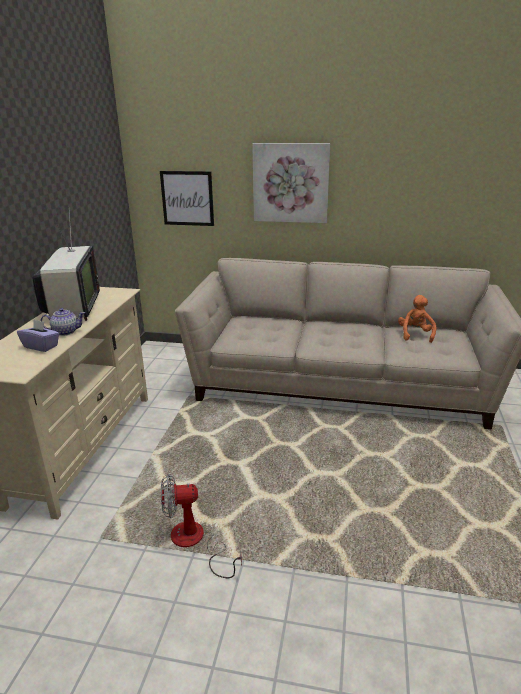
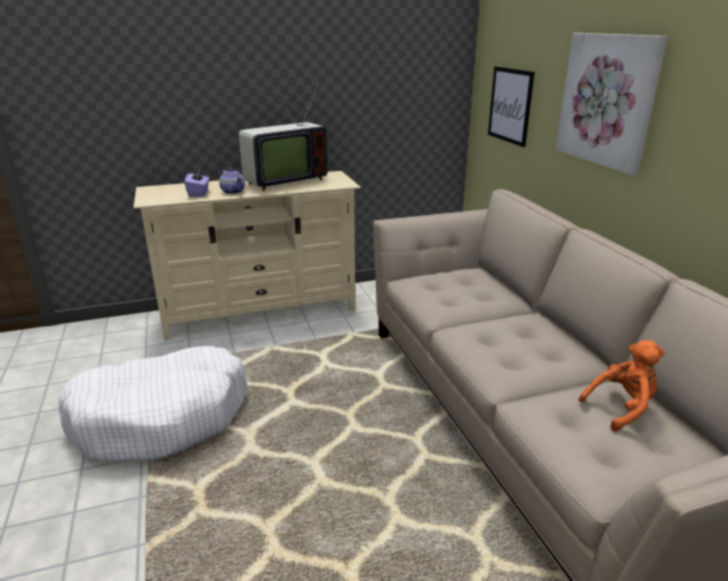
camera: 60 degrees right, 0 degrees up
fan [161,474,242,578] -> white dog bed [58,346,248,462]

